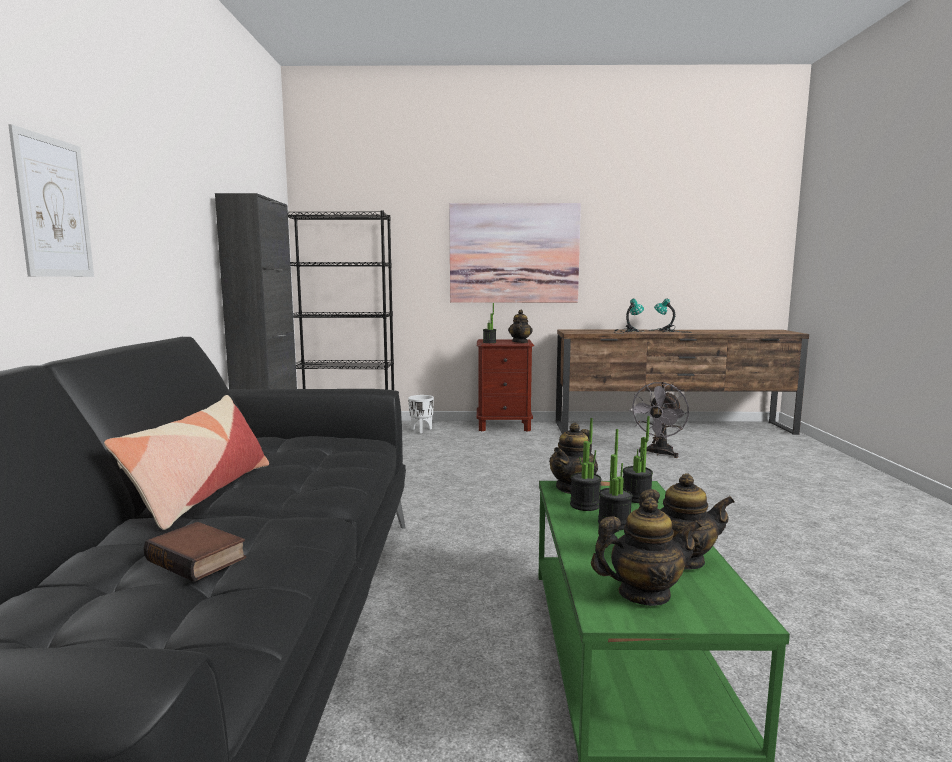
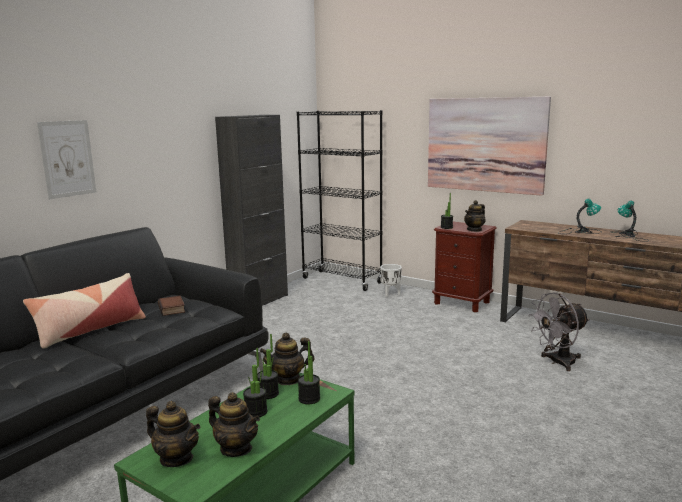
camera: 35 degrees right, 5 degrees up
book [144,522,246,582] -> book moved to [158,296,185,316]

